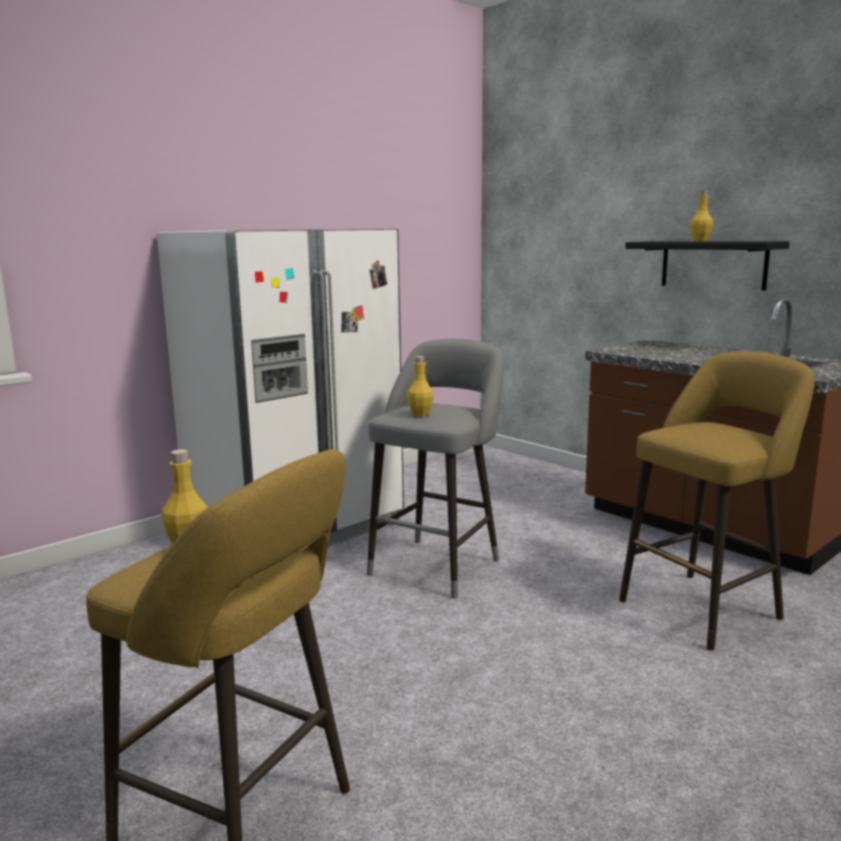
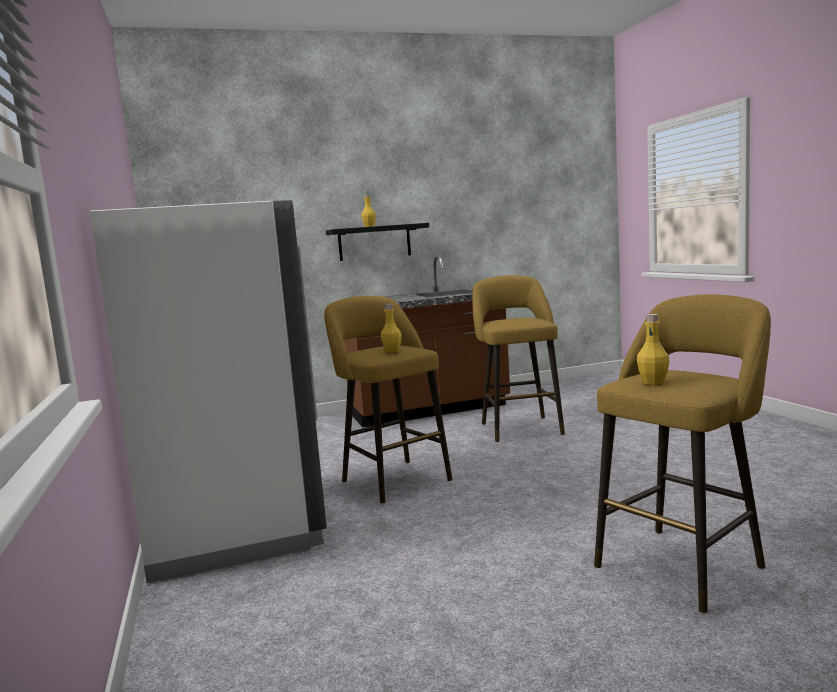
camera: 65 degrees left, 5 degrees down
grey stool [367,338,504,598] -> yellow stool [324,296,453,503]

